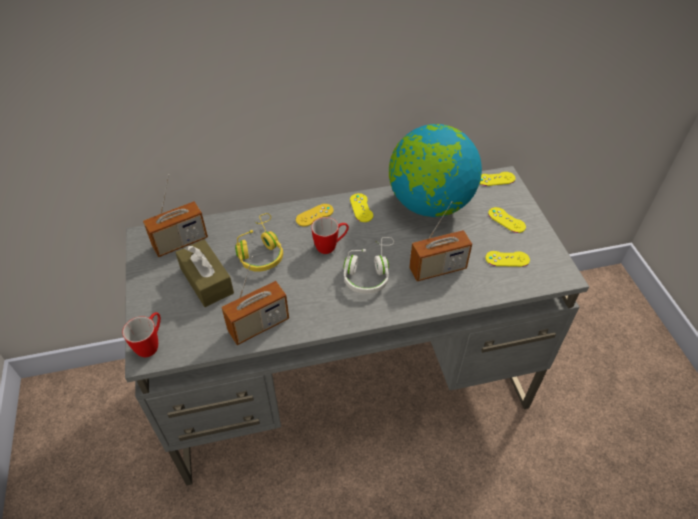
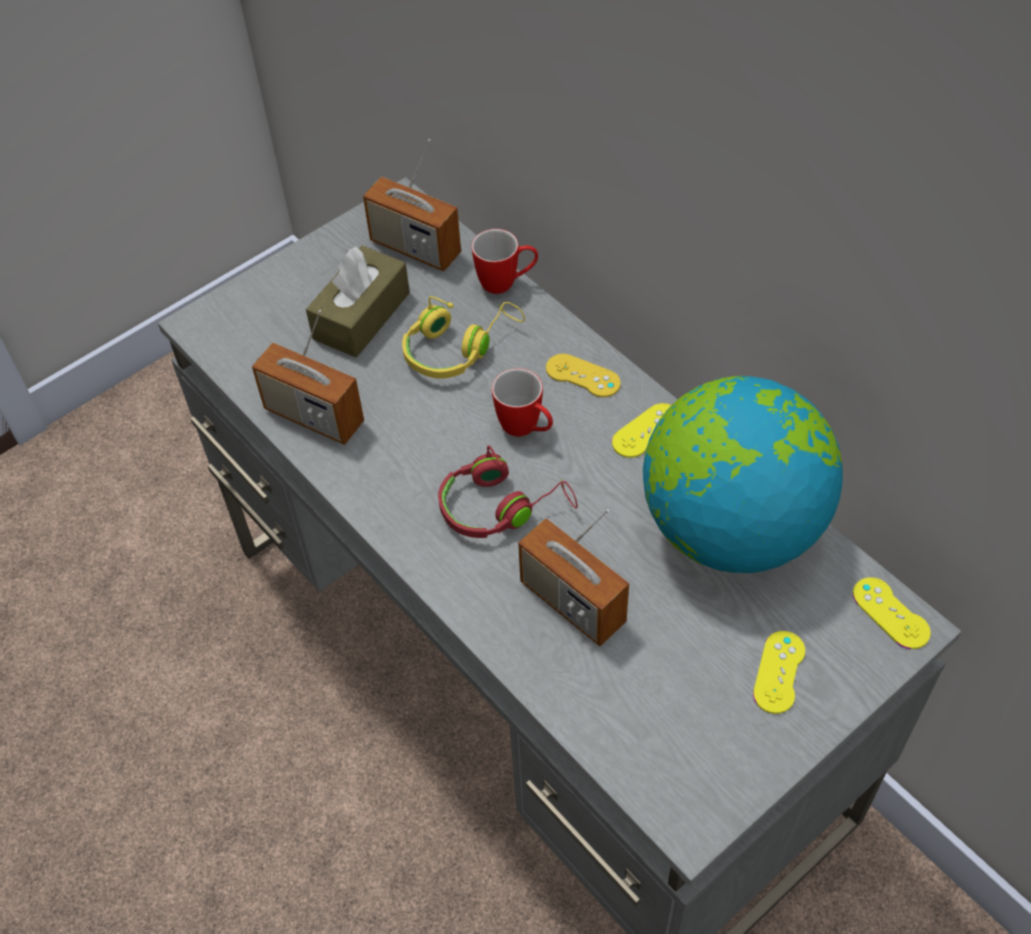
camera: 65 degrees right, 5 degrees up
mug [122,312,161,357] -> mug moved to [472,229,538,294]
white headphones [344,237,394,294] -> red headphones [438,445,578,538]
yellow game controller [485,251,530,267] -> none

